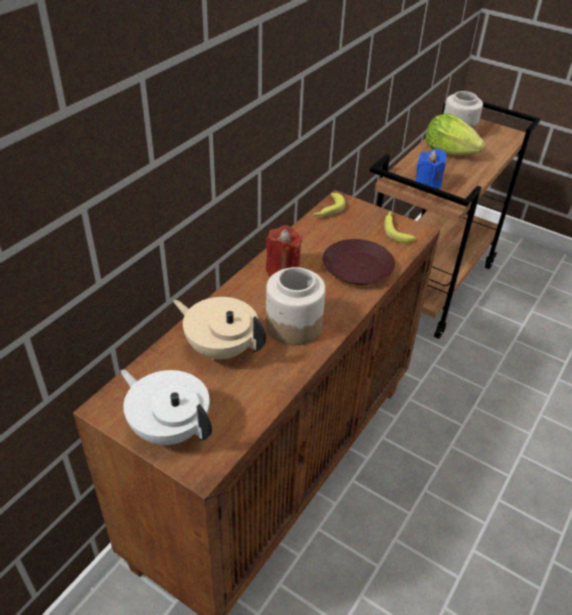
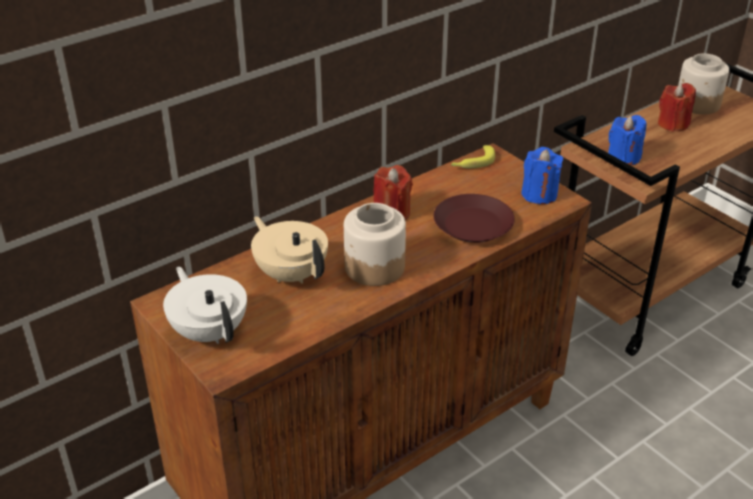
camera: 20 degrees right, 5 degrees down
banana [384,211,416,243] -> blue candle [521,147,563,204]
lettuce [425,113,485,155] -> red candle [658,83,696,132]

